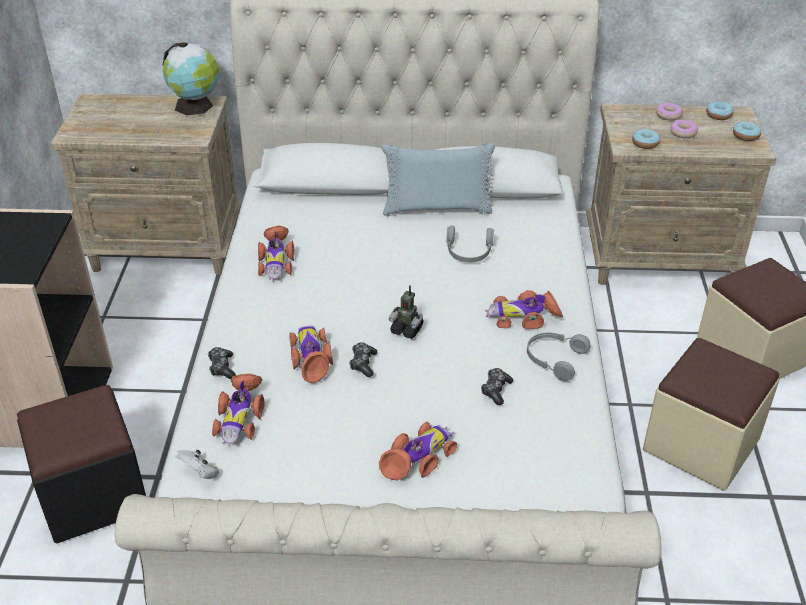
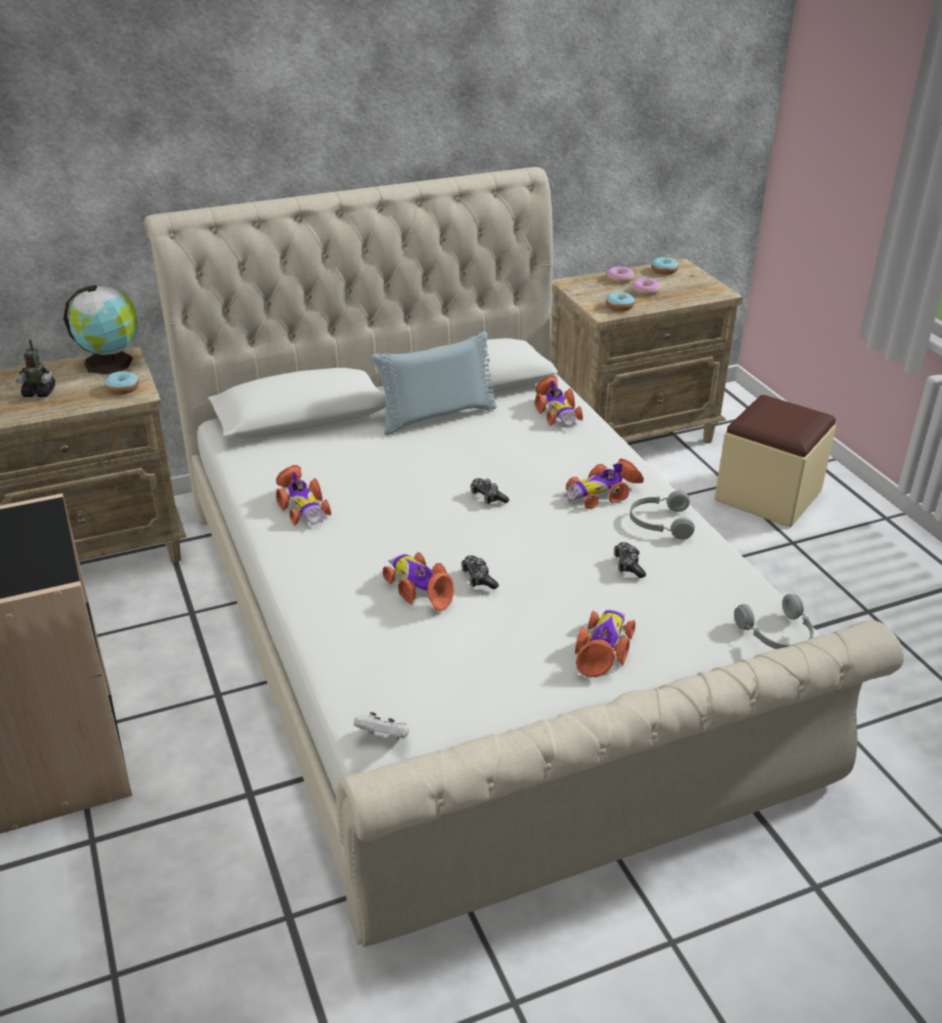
camera: 25 degrees left, 5 degrees down
black ottoman [17,385,146,543] -> none
game controller [208,347,236,379] -> game controller moved to [470,478,509,504]
toy car [212,373,264,445] -> toy car moved to [535,375,583,426]
toy robot [388,286,424,339] -> toy robot moved to [16,339,55,397]
grey headphones [446,225,494,262] -> grey headphones moved to [734,594,814,649]
beige ottoman [643,338,780,491] -> none
donut [733,121,762,141] -> donut moved to [105,371,139,395]

